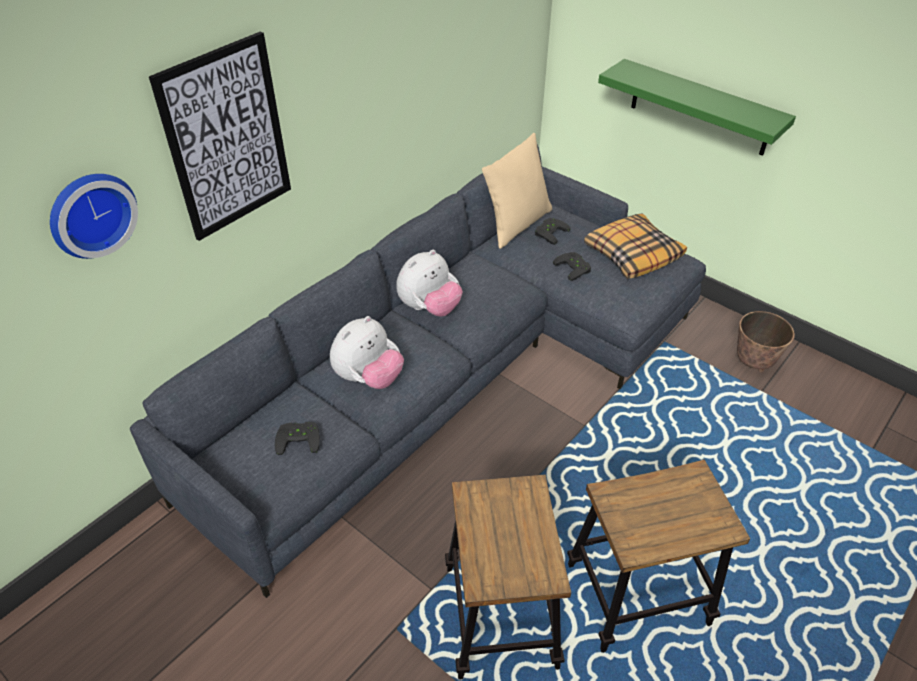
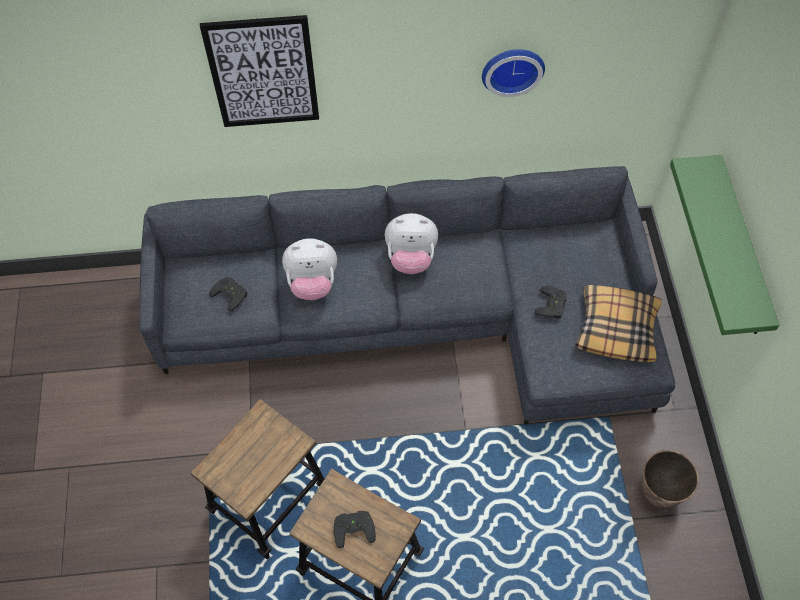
camera: 45 degrees right, 15 degrees up
wall clock [50,174,138,259] -> wall clock moved to [482,49,545,97]
beige pillow [482,133,552,249] -> none
black game controller [535,218,570,245] -> black game controller moved to [334,511,376,548]

